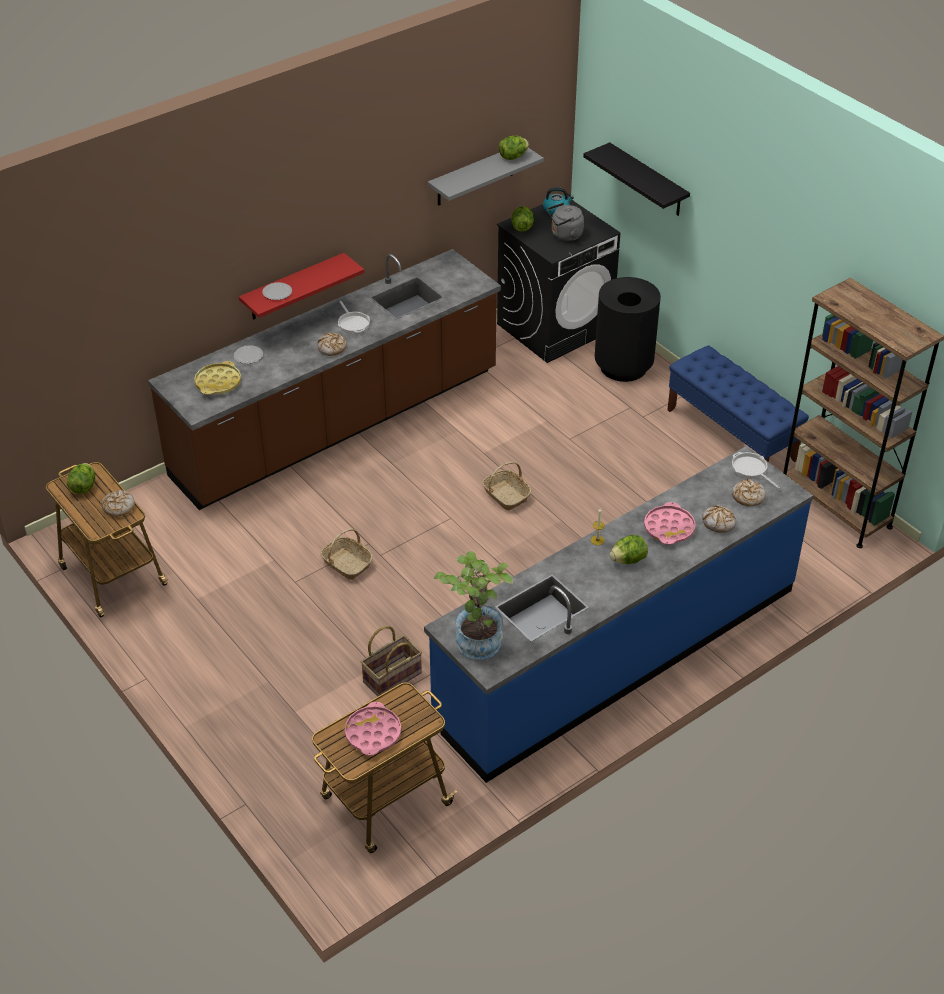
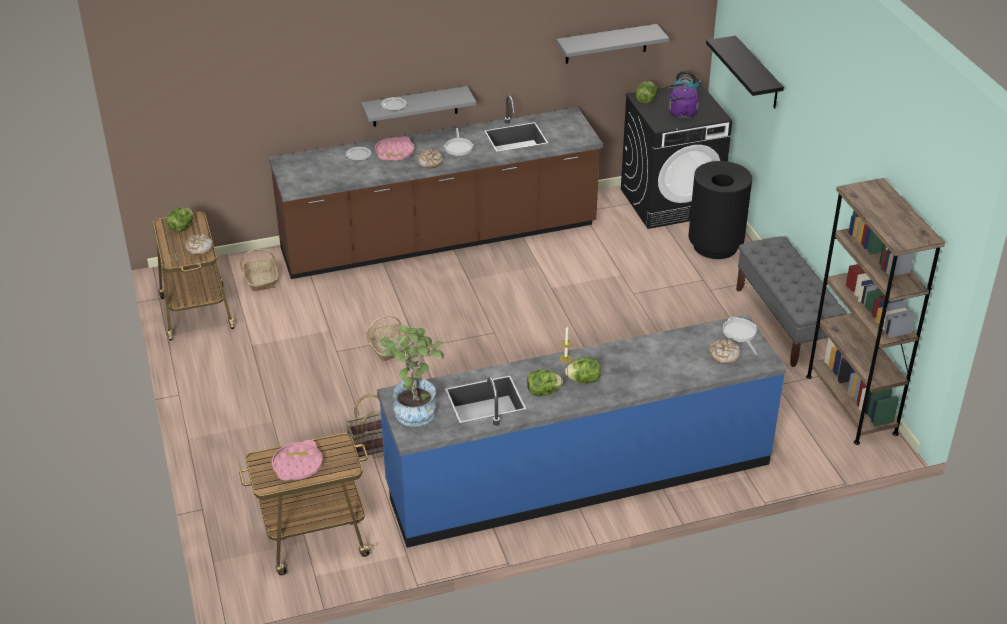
camera: 20 degrees right, 5 degrees down
yellow tray [194,361,241,395] -> none
red shelf [239,253,364,320] -> grey shelf [361,86,476,127]
basket [482,462,532,510] -> basket moved to [240,249,278,291]
lettuce [499,136,529,160] -> lettuce moved to [527,369,563,396]
grey kettle [547,203,584,241] -> purple kettle [667,83,699,119]
pink tray [644,502,696,545] -> pink tray moved to [375,136,414,161]
blue bench [667,346,809,462] -> grey bench [736,236,847,367]
bread [702,505,736,533] -> none

